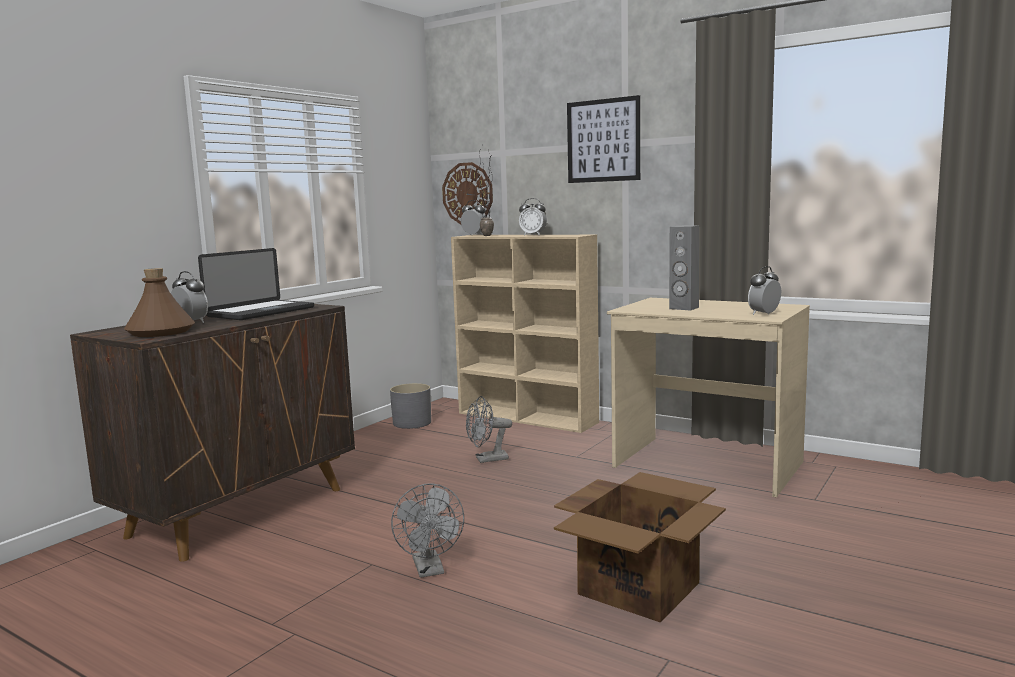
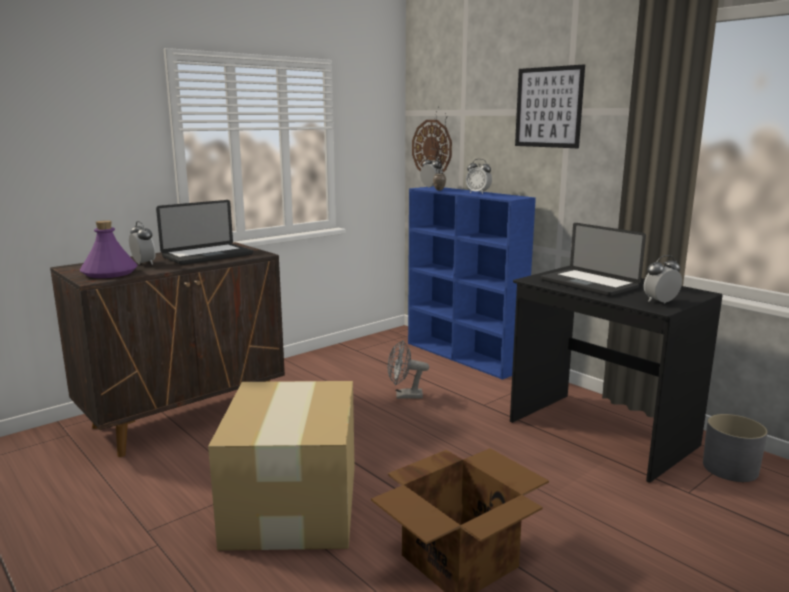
camera: 15 degrees right, 5 degrees up
brown bottle [124,268,195,337] -> purple bottle [80,220,138,278]
grey planter [390,383,431,429] -> grey planter moved to [703,414,768,482]
grey fan [391,484,464,578] -> cardboard box [208,381,355,551]
beige bookcase [451,235,599,433] -> blue bookcase [408,186,536,380]
beige desk [607,298,810,497] -> black desk [510,266,723,483]
grey speaker [669,226,699,311] -> laptop [541,223,646,296]

